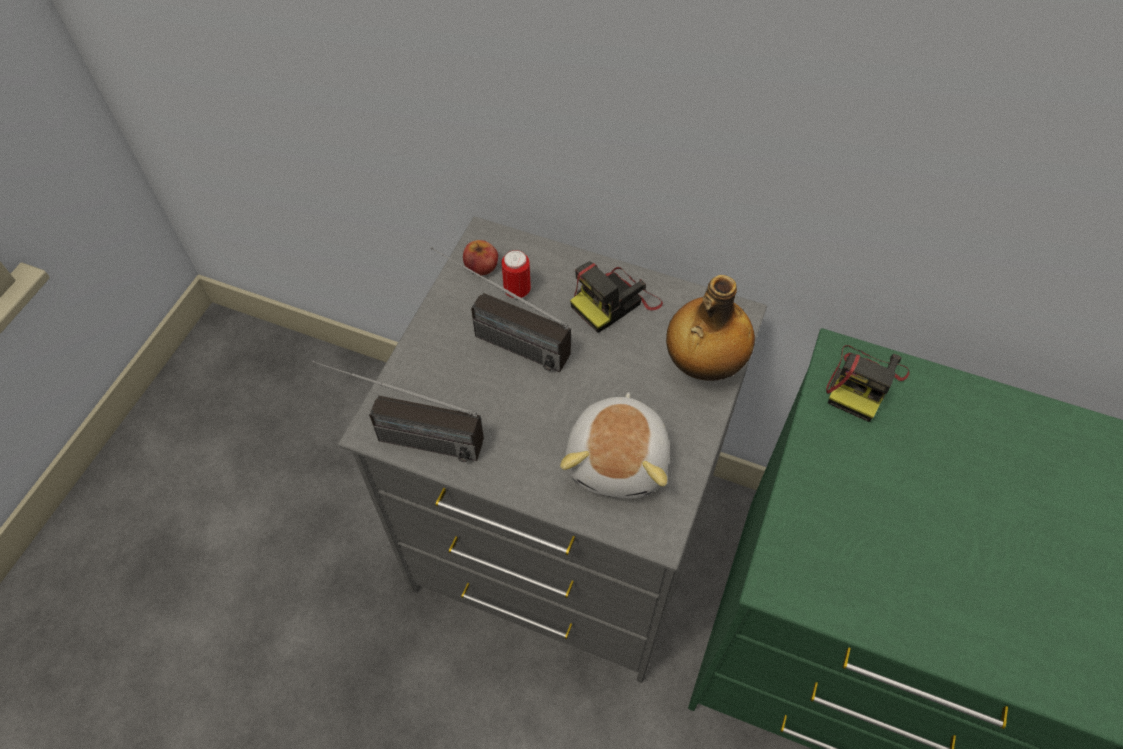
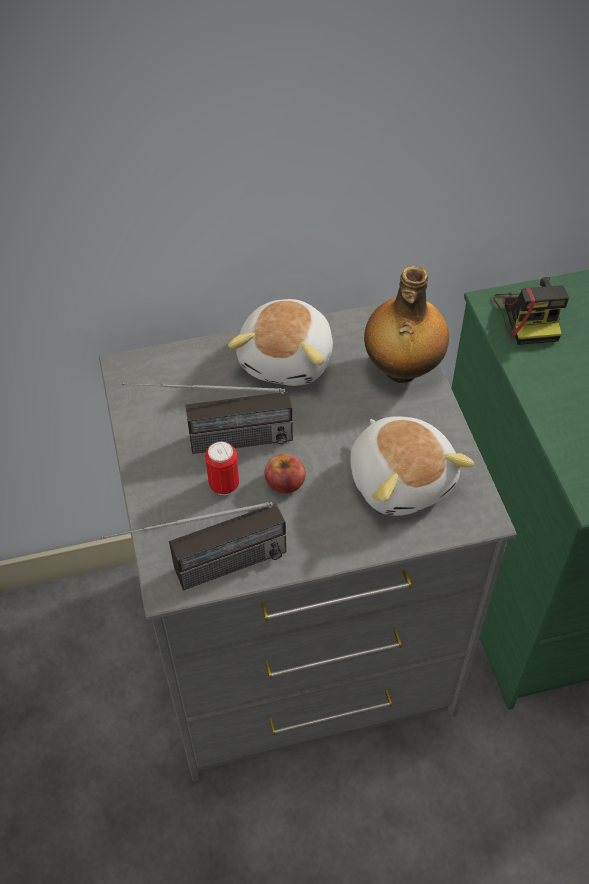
camera: 35 degrees left, 5 degrees down
apple [463,240,498,275] -> apple moved to [265,454,306,494]
can [501,250,531,299] -> can moved to [205,441,239,495]
camera [570,262,663,333] -> plush toy [228,299,333,386]

